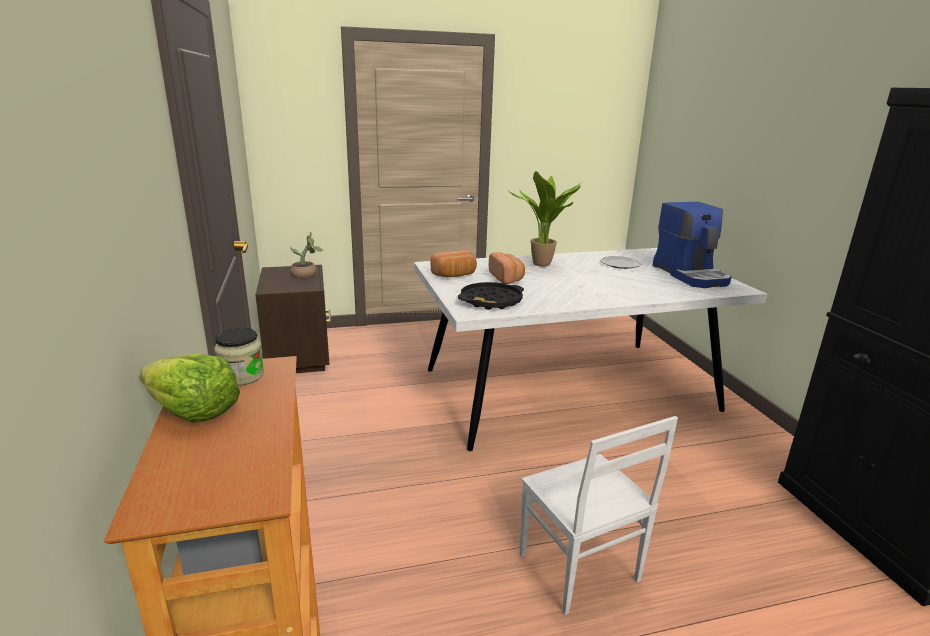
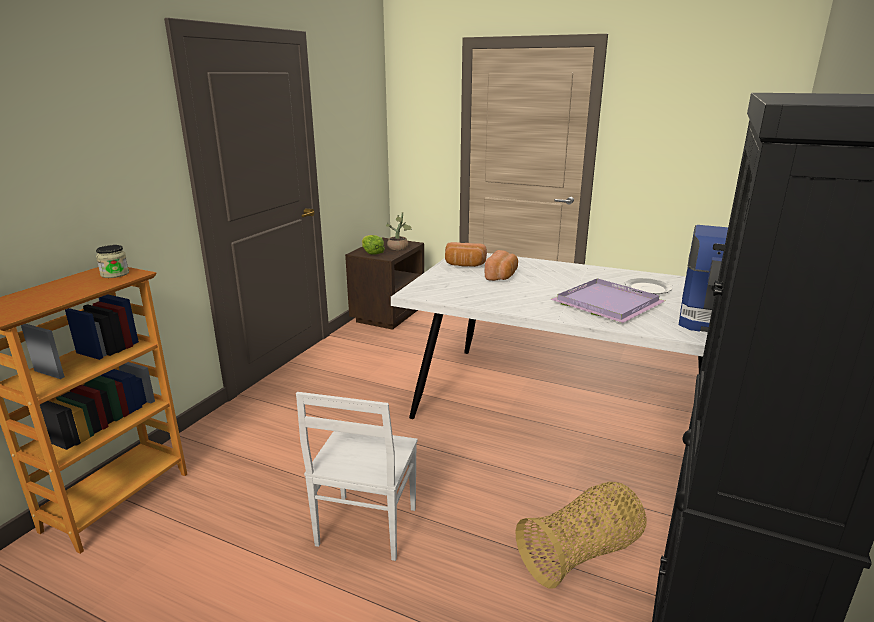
camera: 40 degrees right, 0 degrees up
lettuce [139,353,240,423] -> lettuce moved to [362,235,385,255]
black tray [458,282,524,310] -> none
potted plant [507,171,582,267] -> none
none -> basket [515,482,646,589]
none -> purple tray [550,278,665,323]

